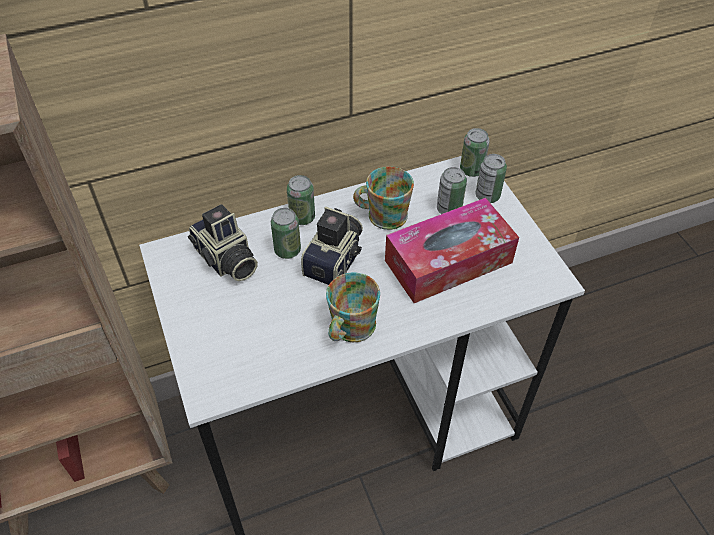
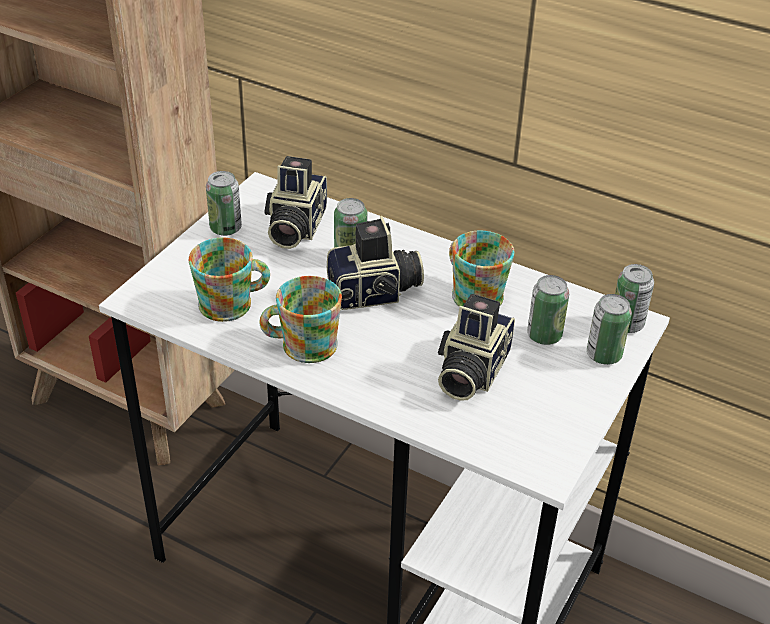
camera: 50 degrees right, 10 degrees down
can [287,175,315,225] -> can moved to [206,171,242,236]
tissue box [385,198,519,303] -> camera [438,294,515,401]
none -> mug [189,238,270,322]

